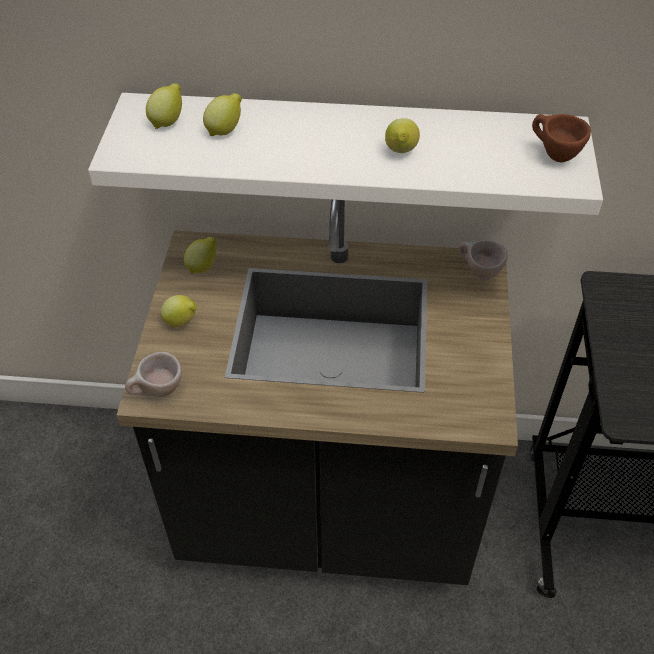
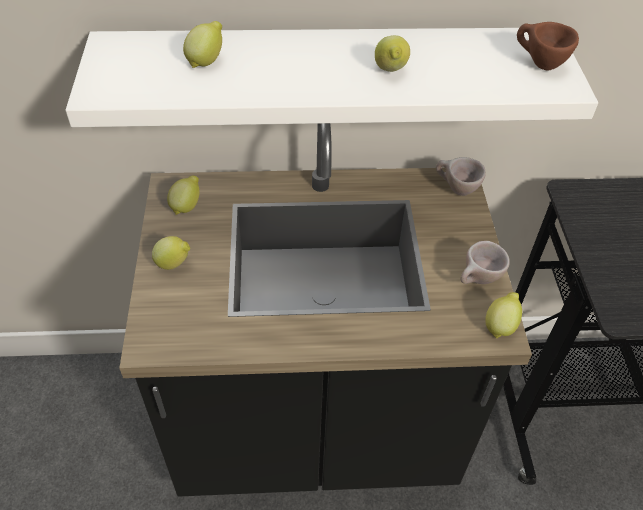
camera: 10 degrees left, 0 degrees up
beige cup [125,352,182,397] -> beige cup moved to [460,241,510,284]
lemon [146,83,182,129] -> lemon moved to [485,292,522,339]

